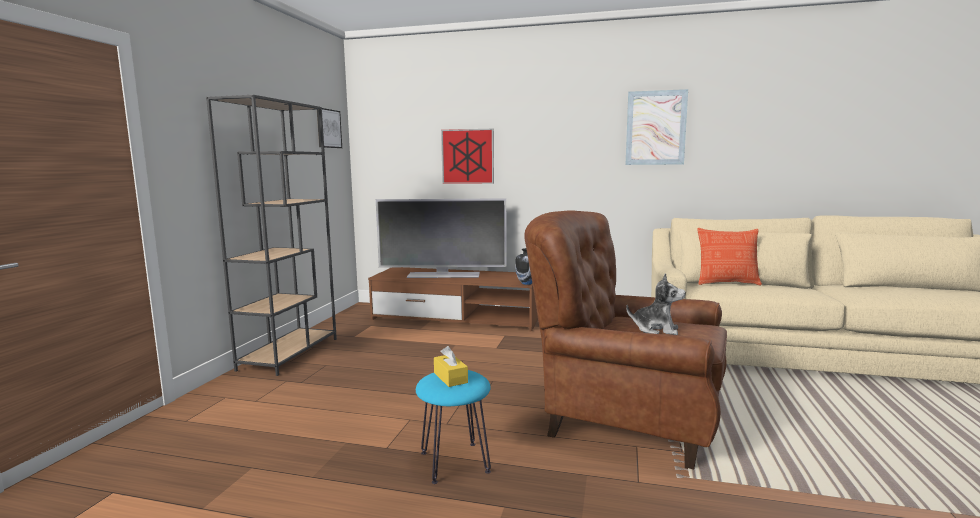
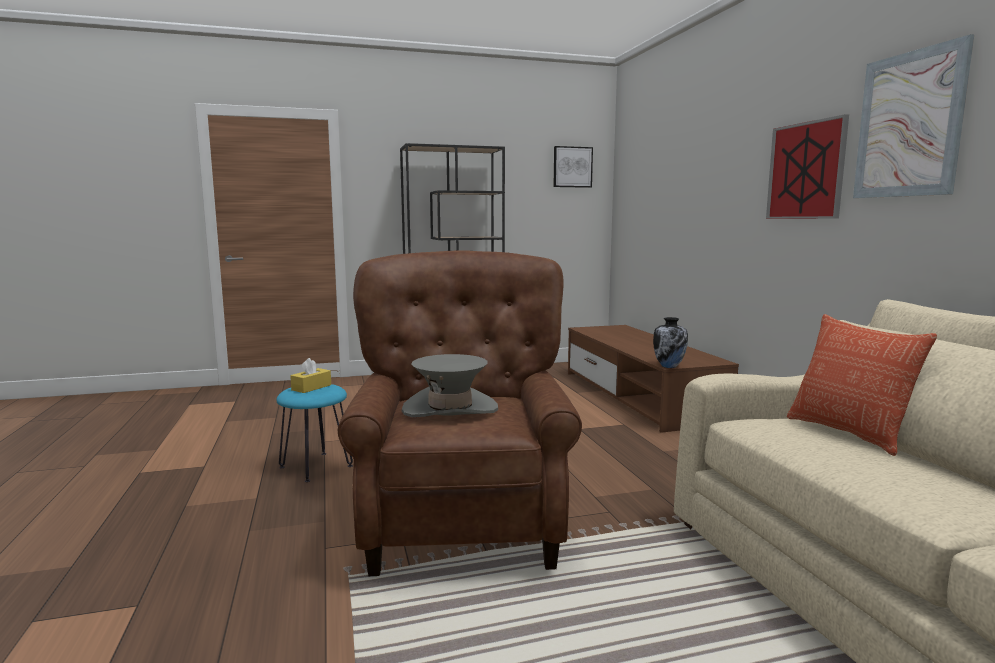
camera: 60 degrees right, 0 degrees up
television [376,198,507,278] -> none
picture [441,129,494,184] -> picture moved to [766,114,849,219]
plush toy [626,273,686,335] -> grey hat [402,354,498,417]

